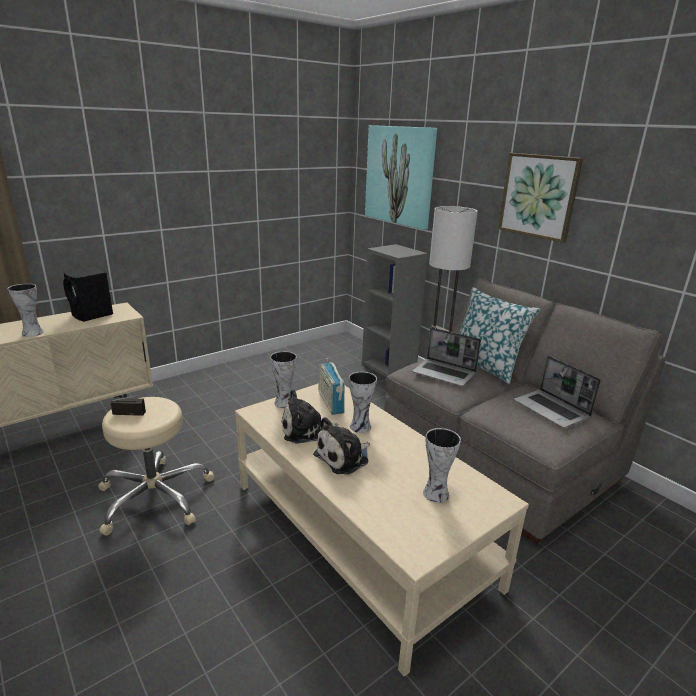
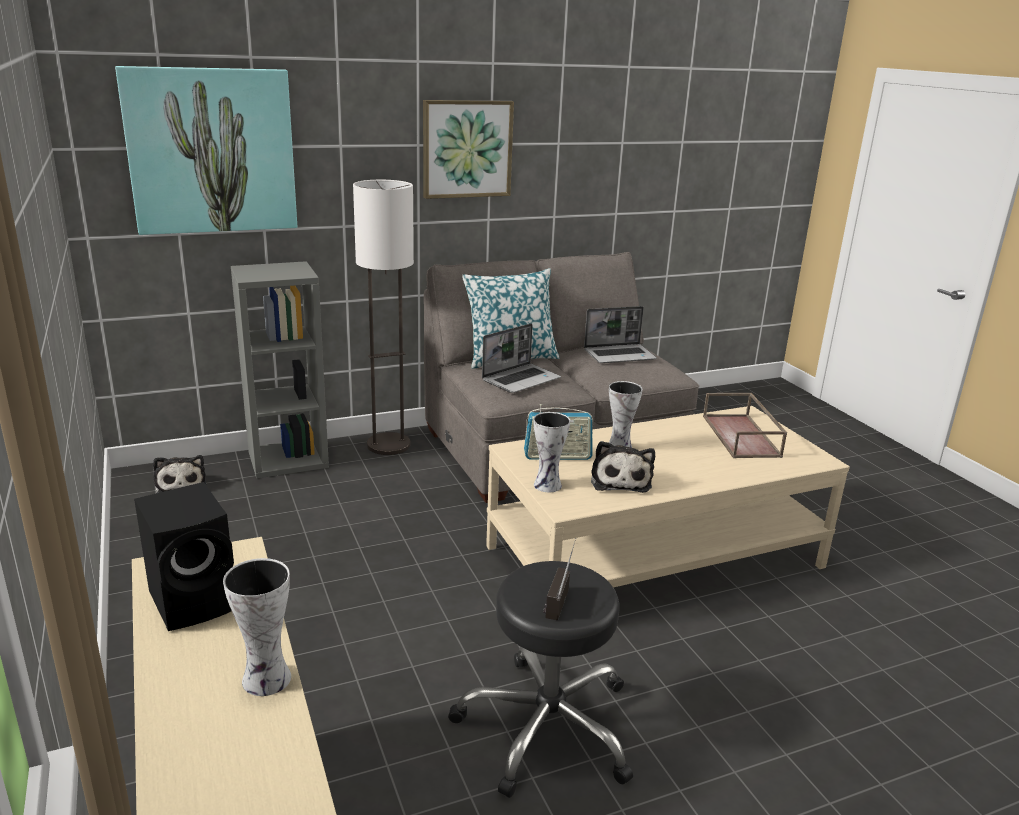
camera: 75 degrees left, 0 degrees up
beige stool [98,397,215,536] -> black stool [448,561,633,798]
plush toy [313,417,370,474] -> plush toy moved to [153,455,206,493]
vase [423,428,461,503] -> brown tray [703,393,787,458]

